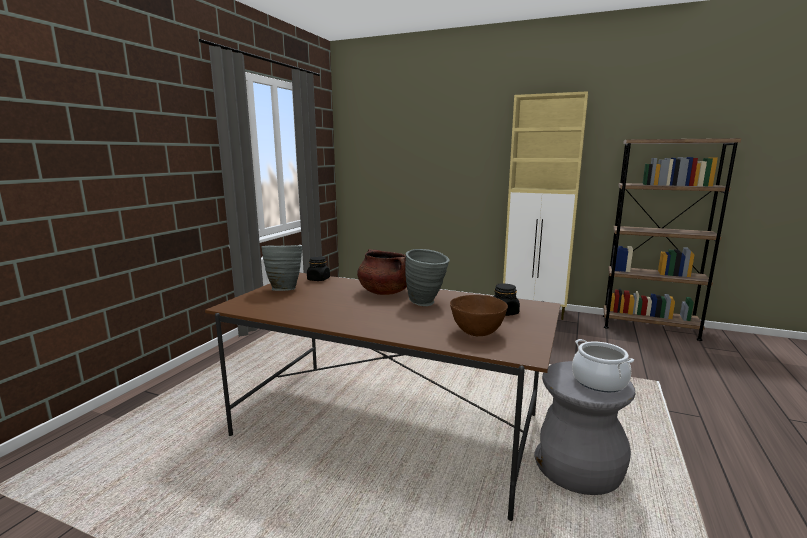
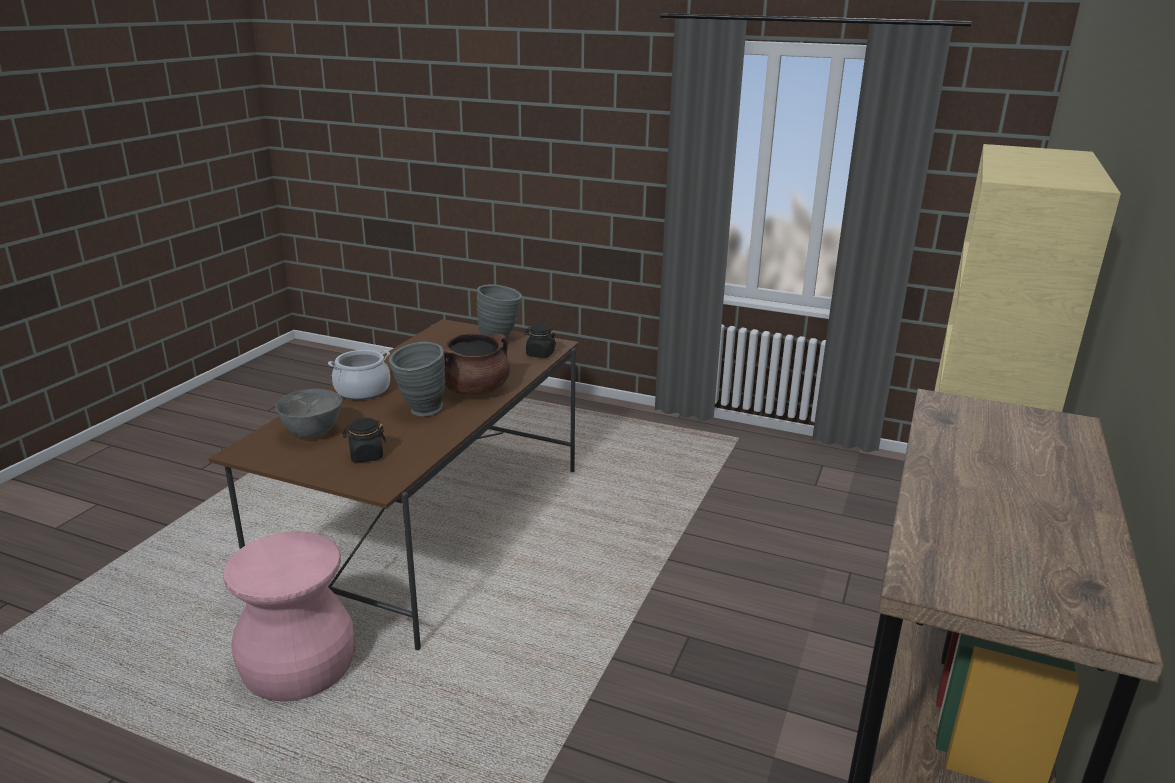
camera: 90 degrees right, 10 degrees up
brown bowl [450,295,508,336] -> grey bowl [275,389,342,438]
grey stool [535,361,635,495] -> pink stool [223,531,355,701]
cooking pot [572,339,634,392] -> cooking pot moved to [328,350,390,400]

